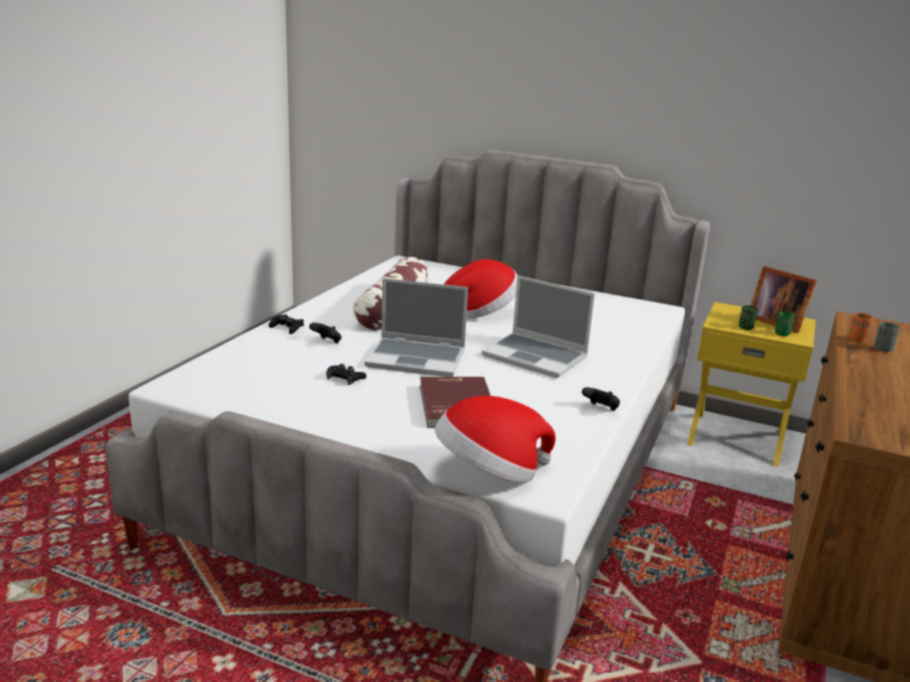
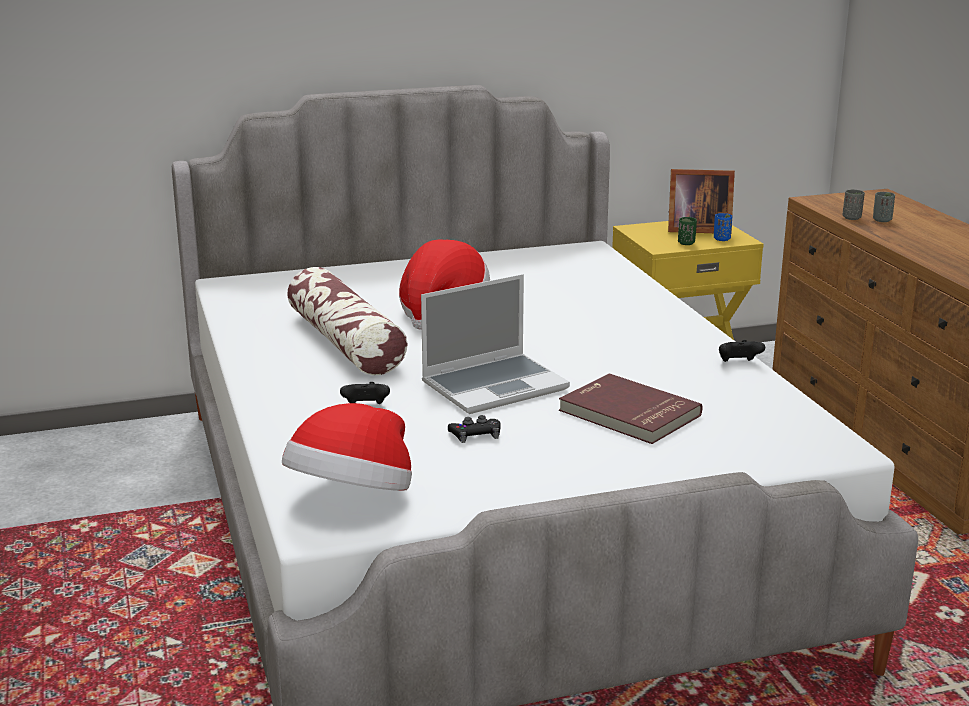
camera: 40 degrees left, 0 degrees up
black game controller [269,314,304,334] -> none
hat [435,396,556,483] -> hat moved to [282,403,412,491]
laptop [482,275,595,378] -> none
green cup [775,311,795,336] -> blue cup [714,213,732,241]
orange cup [848,313,873,342] -> grey cup [843,189,865,220]

